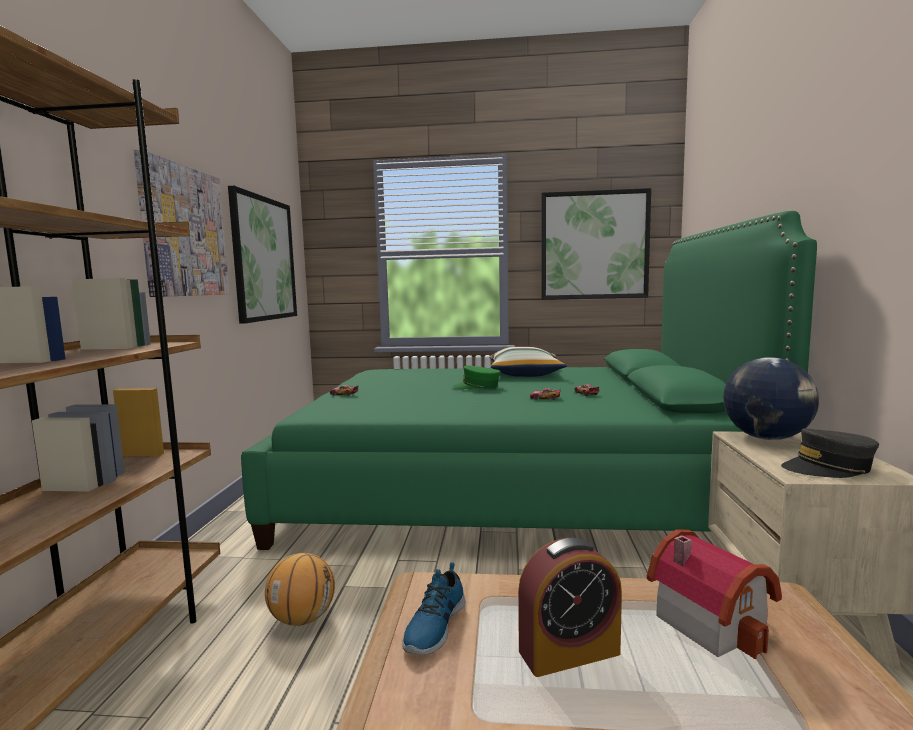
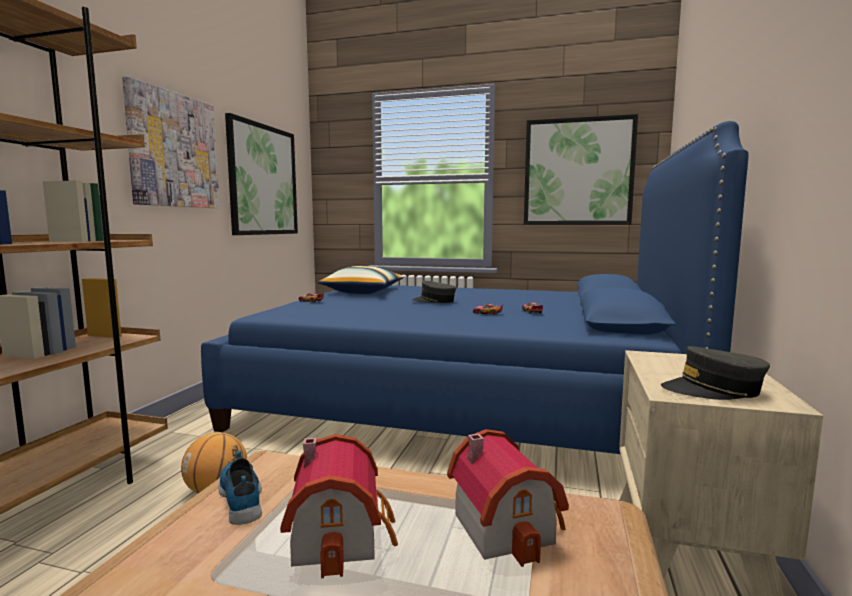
camera: 10 degrees right, 0 degrees up
green bed [241,211,817,550] -> blue bed [201,121,749,454]
shoe [402,562,466,655] -> shoe turned 120 degrees clockwise [218,450,262,525]
green cap [453,365,501,389] -> grey cap [412,281,457,303]
pillow [489,347,567,377] -> pillow moved to [318,266,404,294]
alarm clock [518,538,622,677] -> toy house [280,434,398,578]
globe [723,357,819,440] -> none

